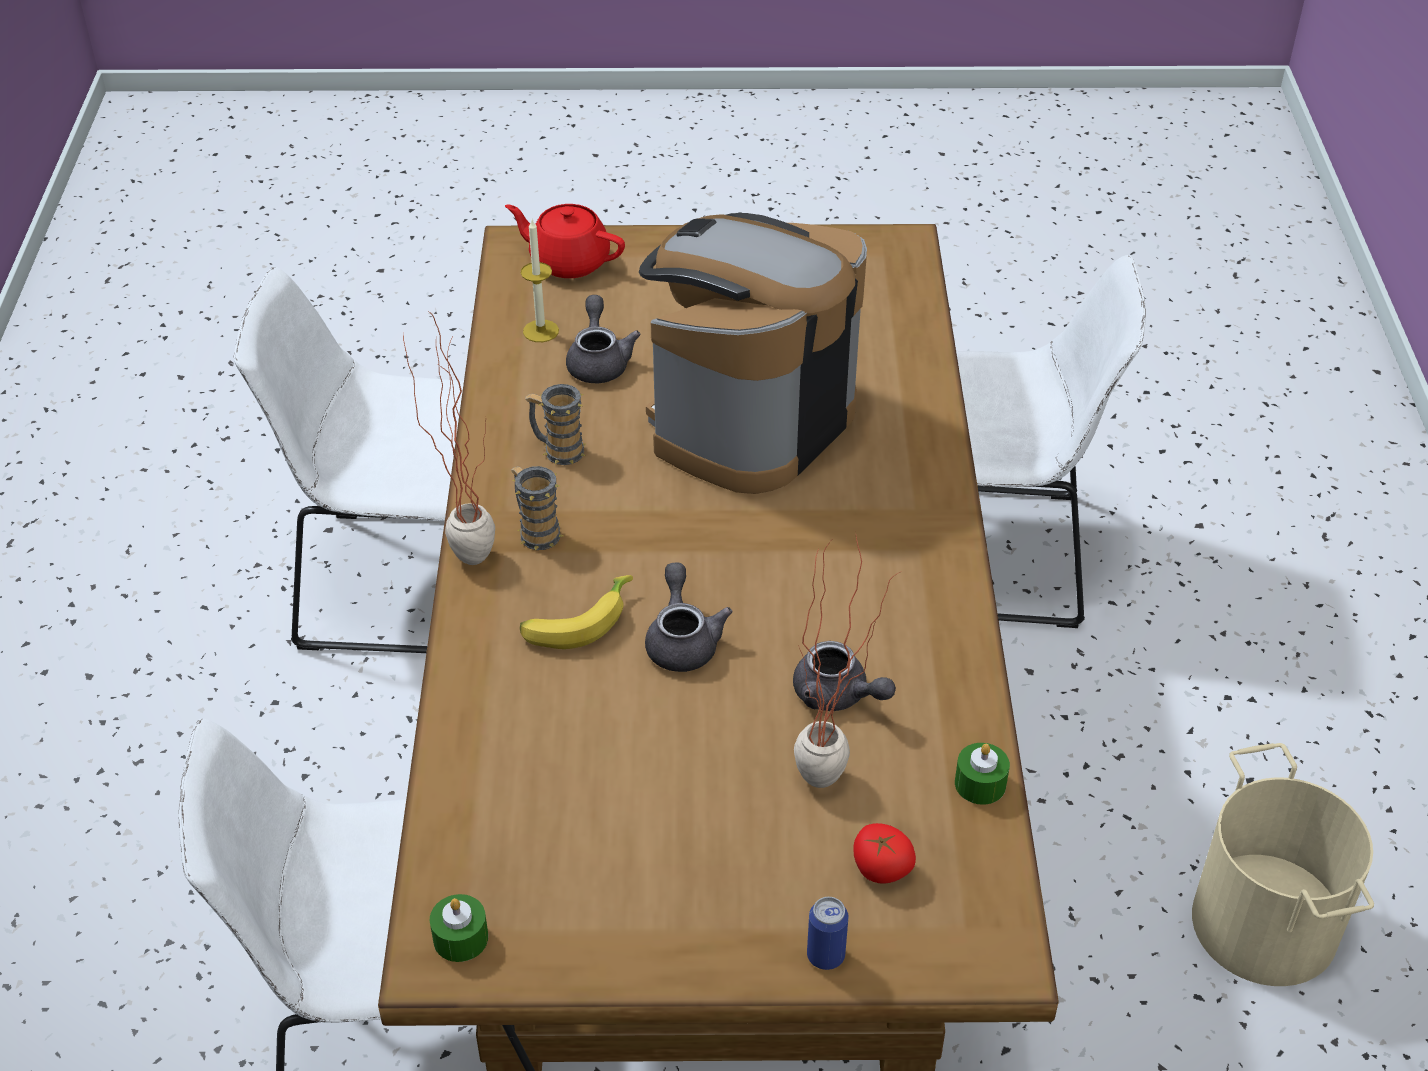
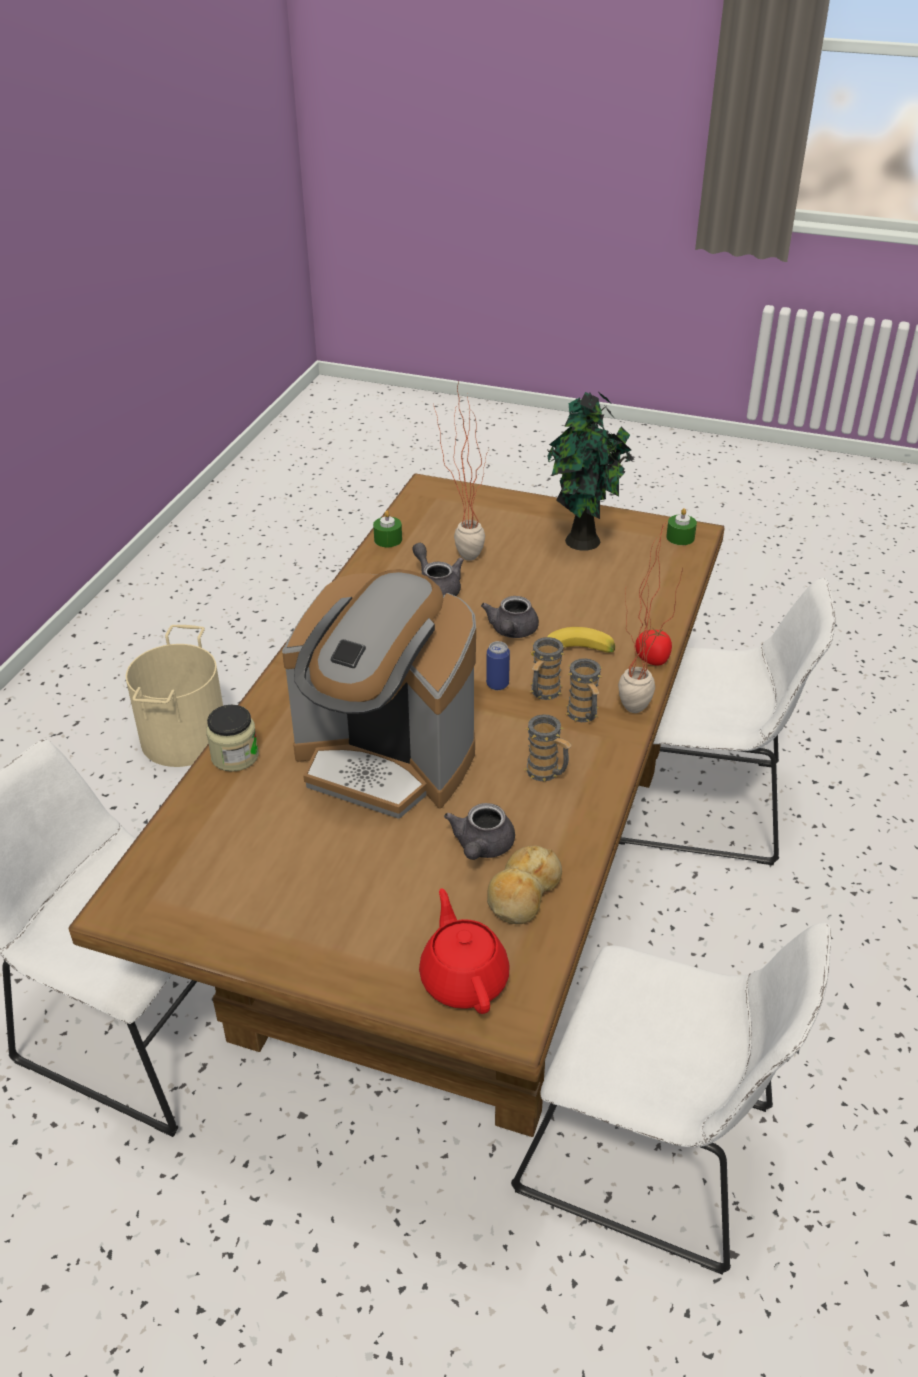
camera: 160 degrees left, 5 degrees down
red teapot [505,204,625,278] -> red teapot turned 150 degrees counterclockwise [419,888,510,1014]
candle [521,220,559,342] -> bread [487,846,562,924]
coffee machine [639,213,867,494] -> coffee machine turned 60 degrees clockwise [282,569,476,819]
can [807,897,848,970] -> can moved to [486,641,510,690]
tomato [853,823,916,884] -> tomato moved to [635,628,672,666]
none -> jar [206,705,259,772]
none -> mug [530,637,565,700]
none -> potted plant [547,392,634,551]

